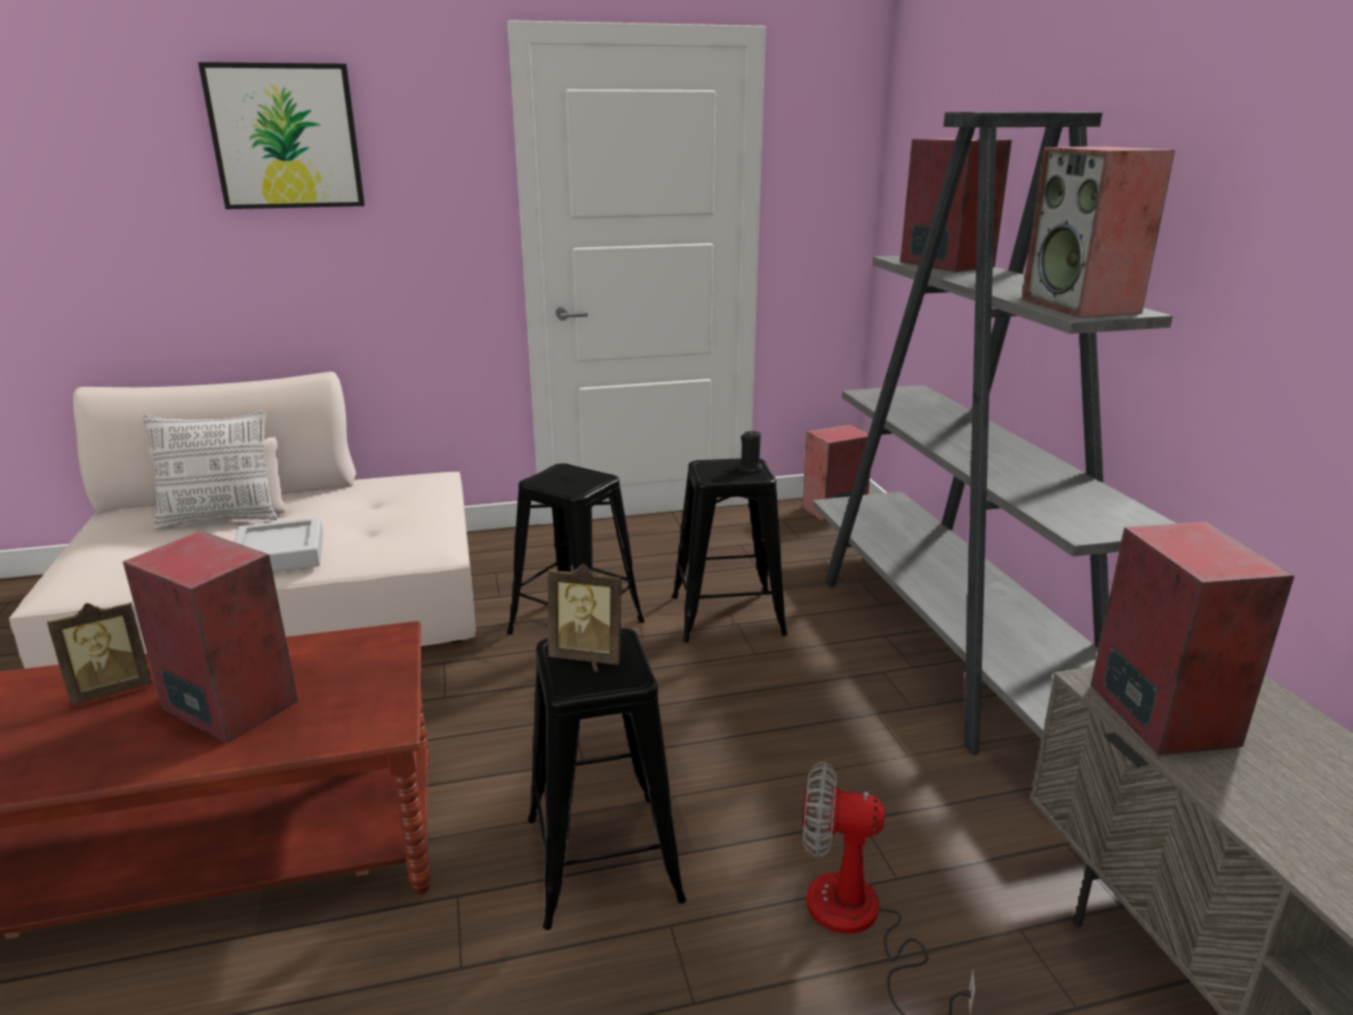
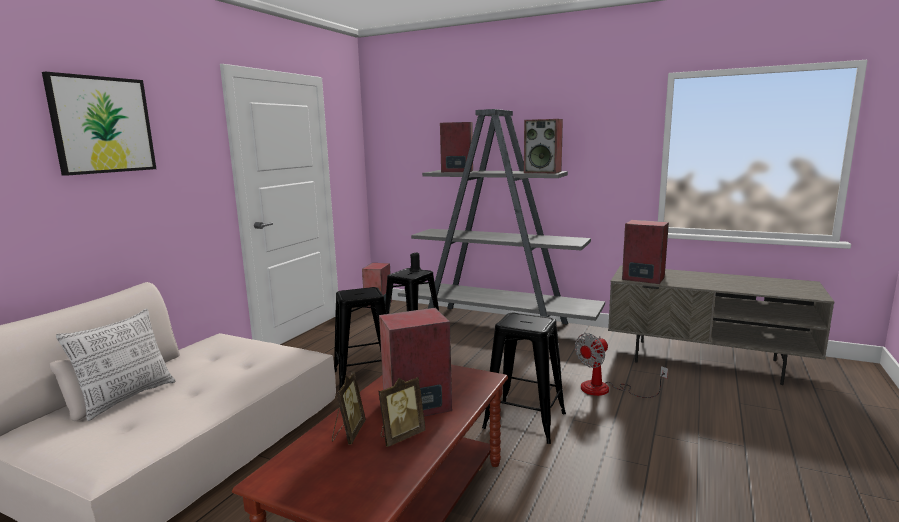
camera: 50 degrees left, 10 degrees down
grey tray [234,517,323,572] -> none
picture frame [548,564,622,665] -> picture frame moved to [378,377,426,447]

